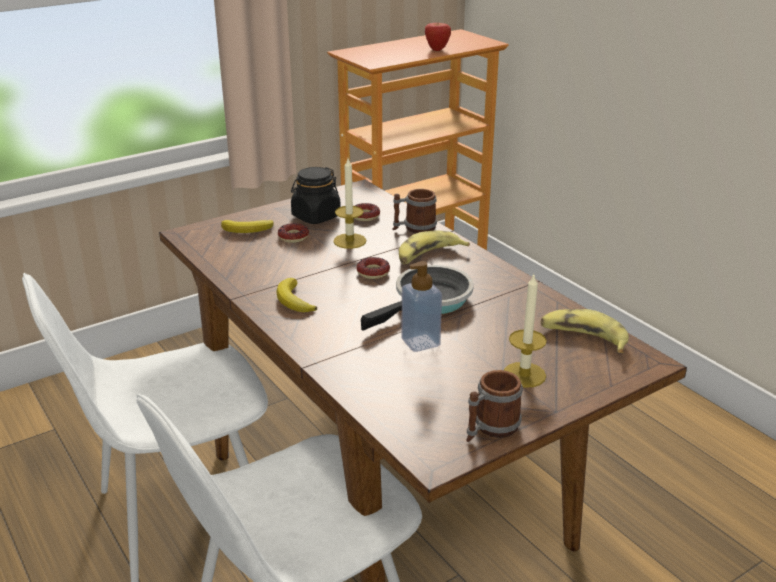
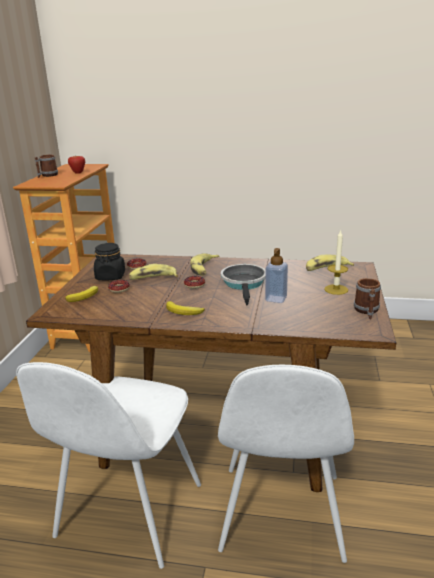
camera: 45 degrees left, 5 degrees down
candle [334,159,366,249] -> banana [129,264,178,280]
mug [392,189,437,233] -> mug moved to [35,155,58,178]

